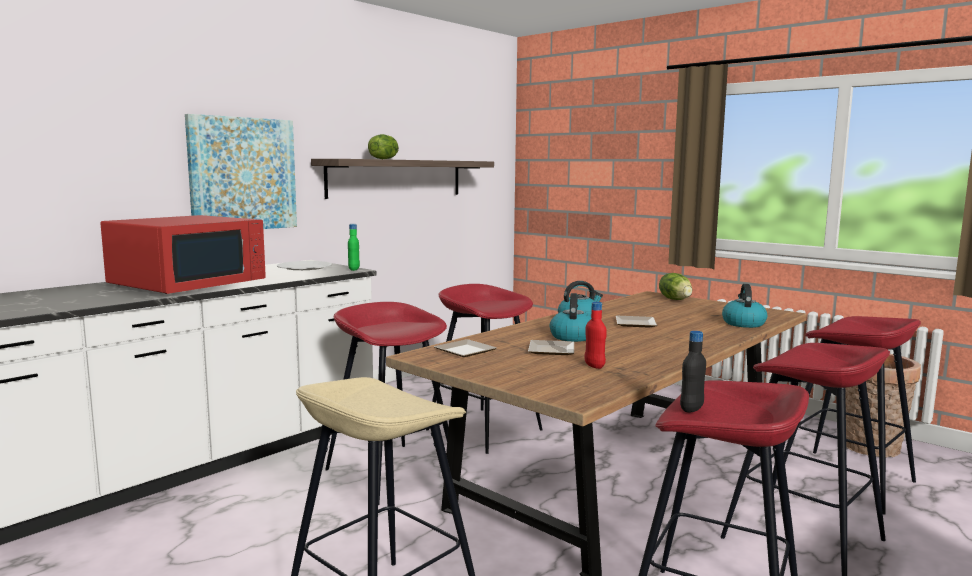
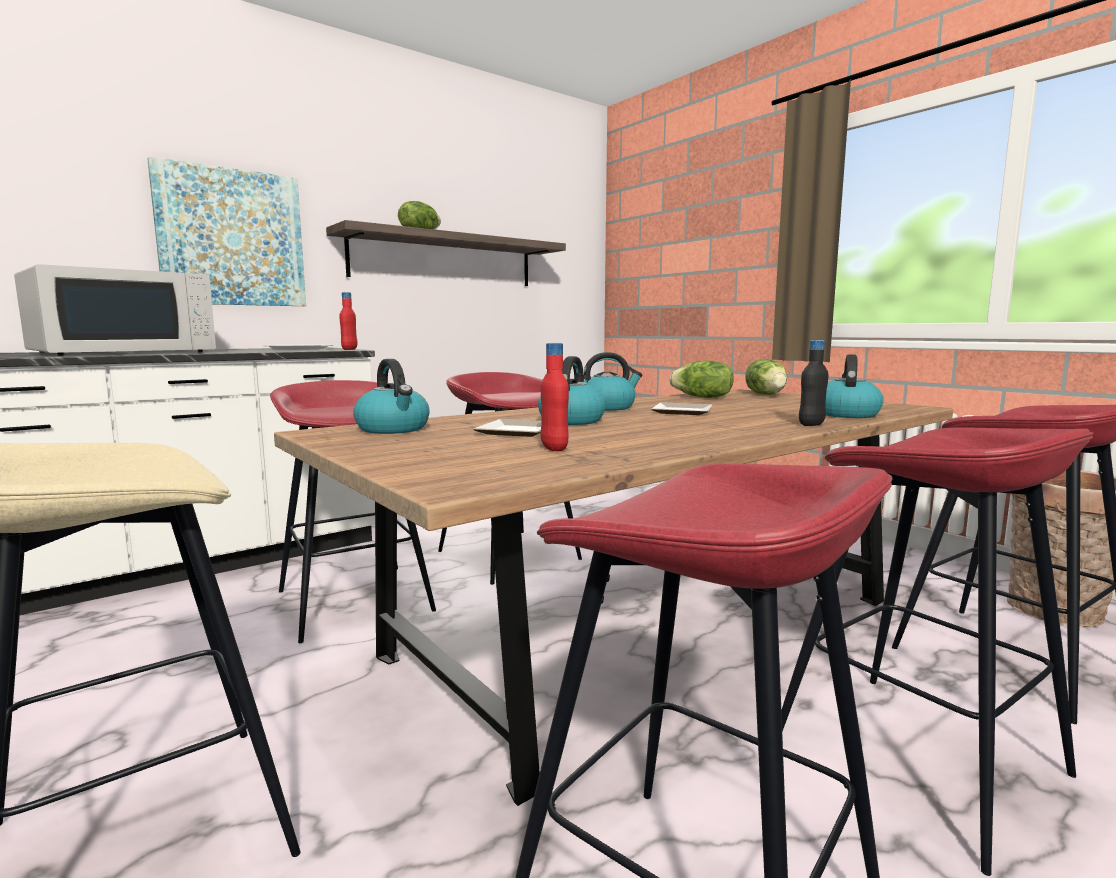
camera: 10 degrees right, 0 degrees up
red microwave [100,215,266,294] -> white microwave [14,264,216,356]
green bottle [348,224,360,271] -> red bottle [339,292,357,350]
plate [434,339,497,357] -> kettle [353,359,430,434]
black bottle [680,331,706,412] -> black bottle moved to [799,340,828,426]
none -> lettuce [670,360,734,398]

